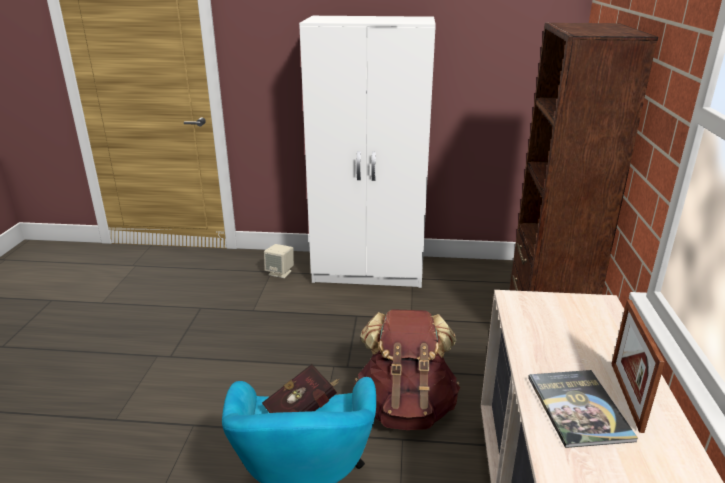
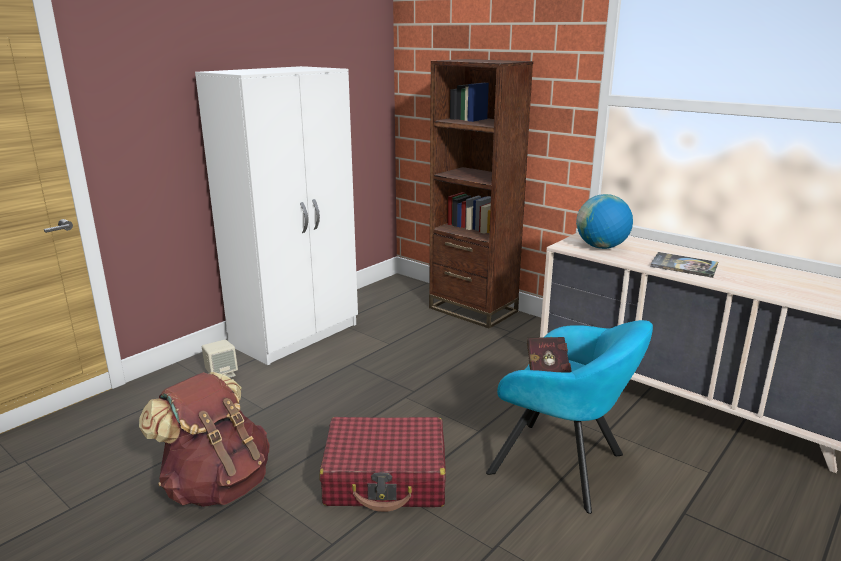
camera: 55 degrees left, 5 degrees down
brown backpack [354,309,461,430] -> brown backpack moved to [139,372,270,507]
picture frame [611,300,665,433] -> none
none -> red suitcase [320,417,445,512]
none -> globe [576,194,633,249]

